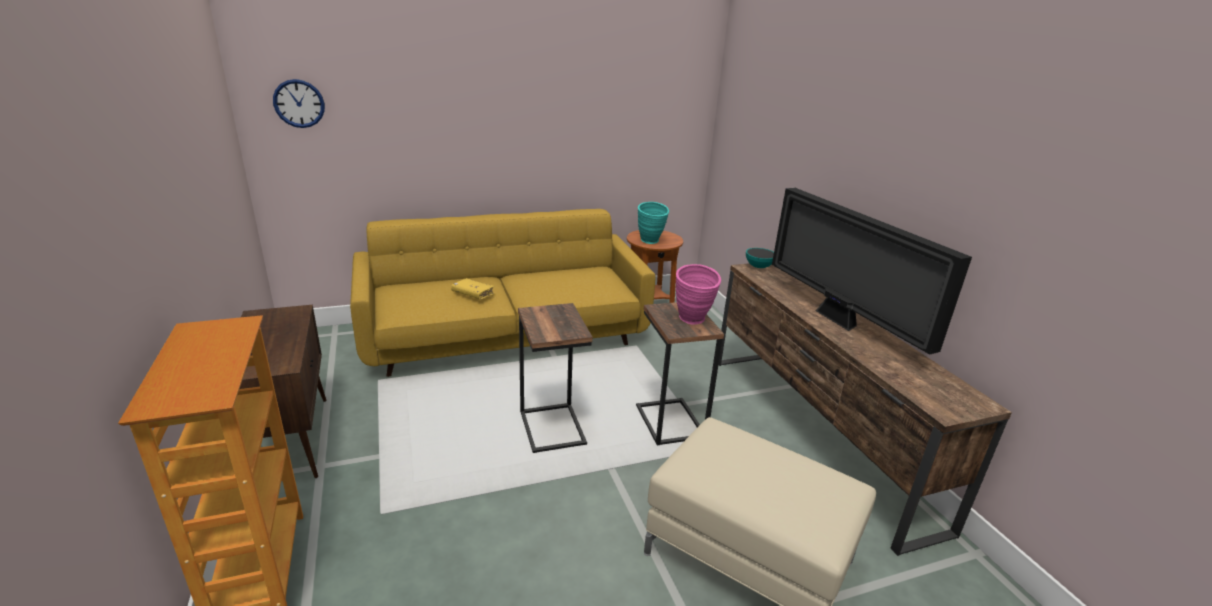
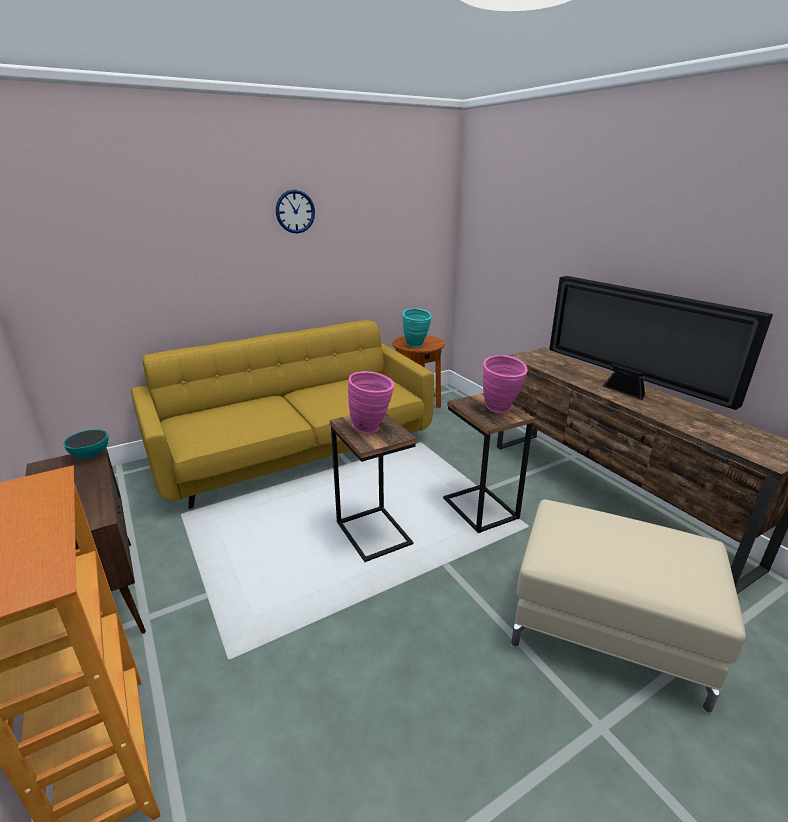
camera: 10 degrees left, 0 degrees up
wall clock [273,79,325,128] -> wall clock moved to [276,190,315,233]
yellow book [451,278,495,299] -> none
bowl [746,248,774,268] -> bowl moved to [63,429,109,458]
none -> pink vase [348,371,395,433]

